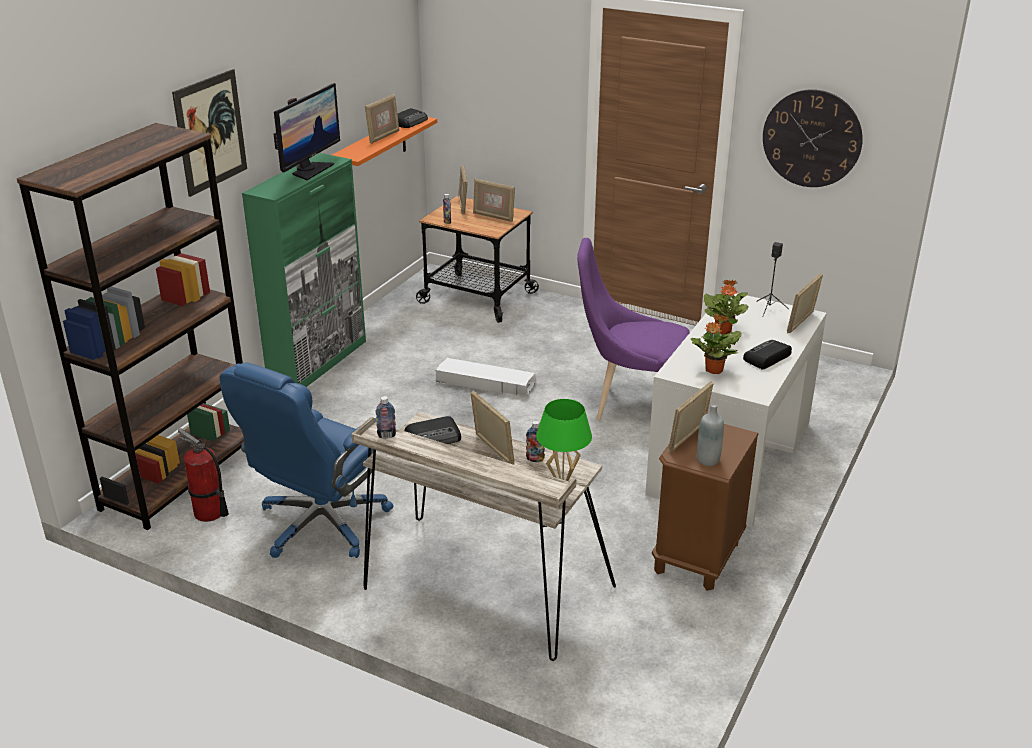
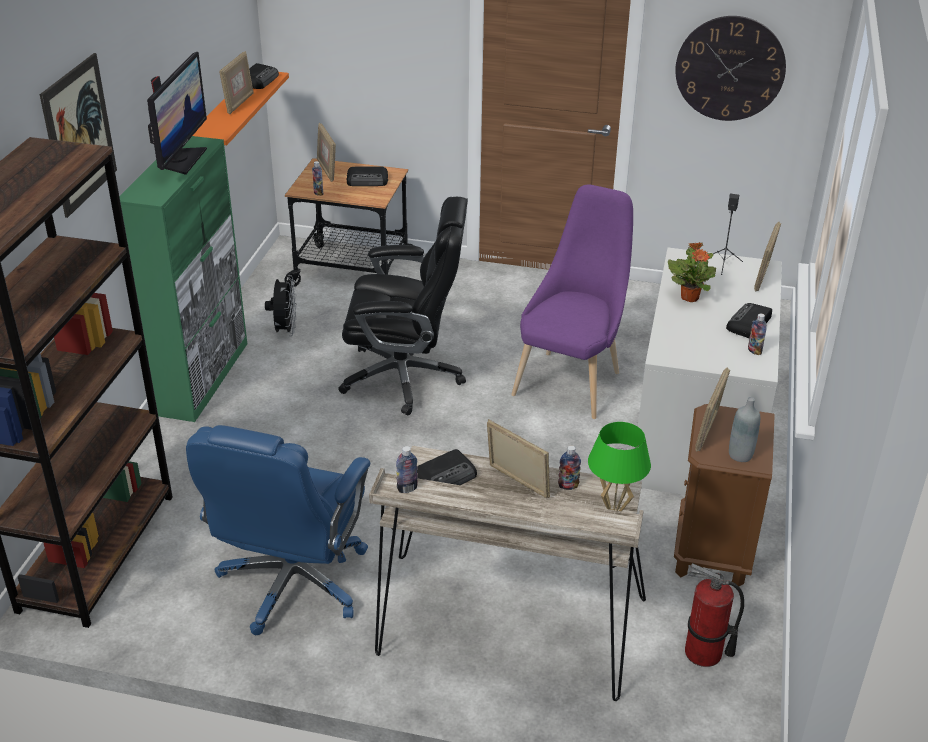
camera: 15 degrees left, 5 degrees up
fire extinguisher [178,428,229,522] -> fire extinguisher moved to [685,563,744,667]
white storage box [436,358,535,395] -> black office chair [338,196,468,416]
picture frame [473,179,515,222] -> radio [347,166,388,186]
purple chair [577,238,690,421] -> purple chair turned 120 degrees clockwise [511,185,633,419]
potted plant [691,314,741,374] -> none
none -> black fan [265,275,297,336]
none -> bottle [748,313,767,355]

